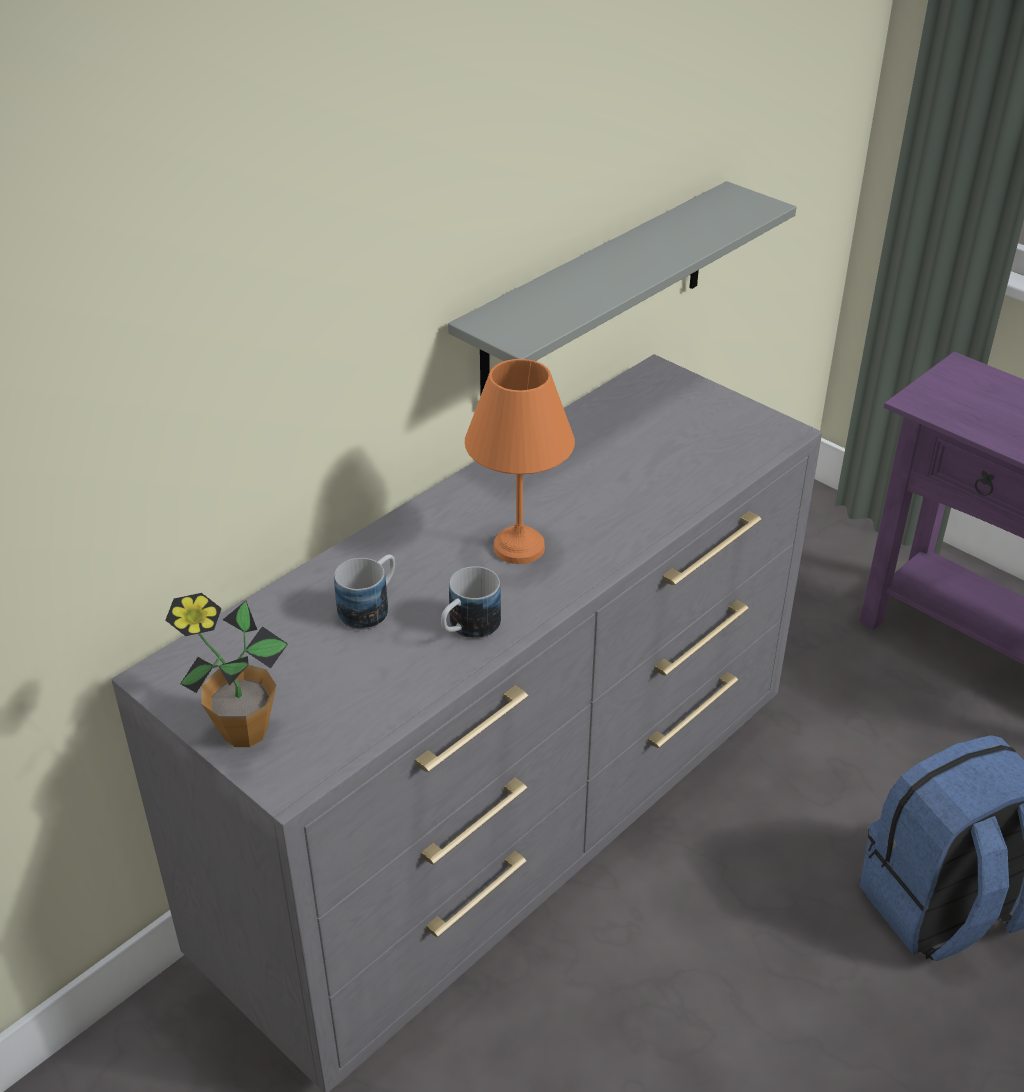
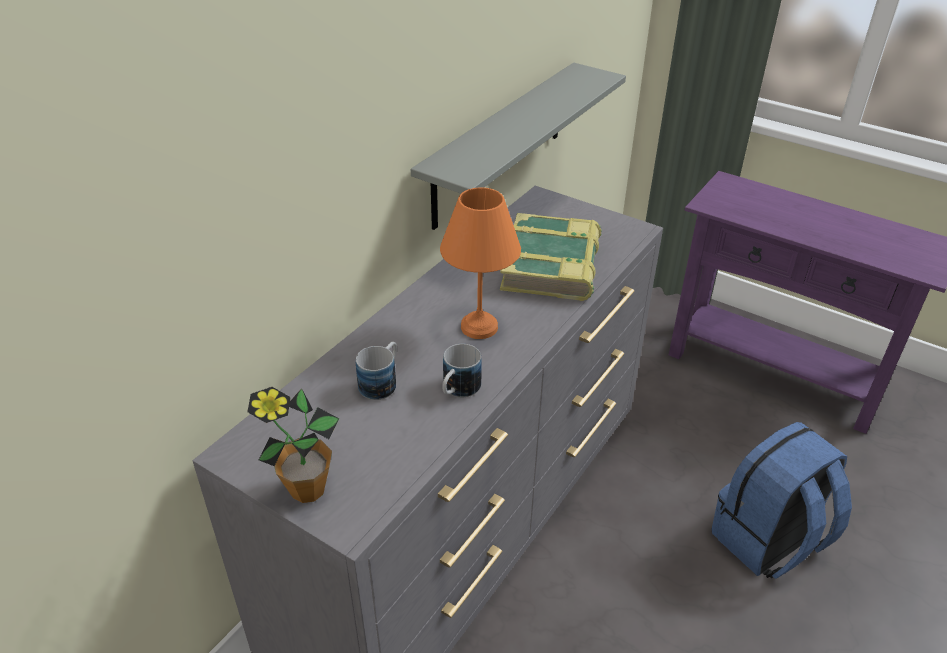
camera: 10 degrees left, 0 degrees up
none -> book [500,213,602,301]

